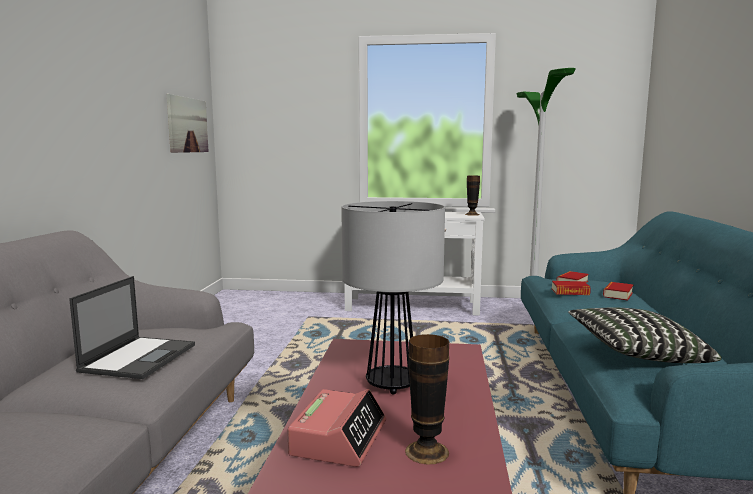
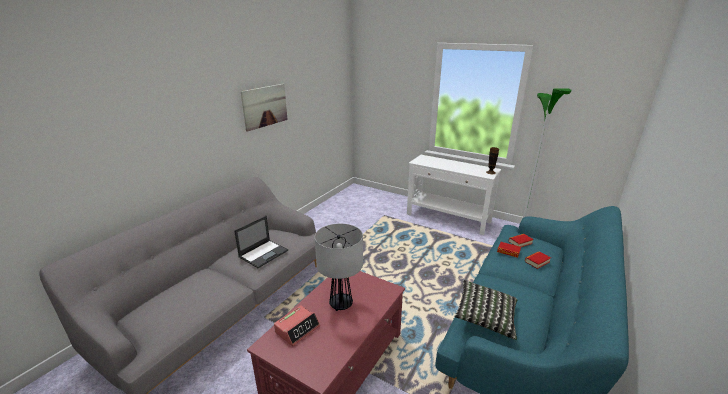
camera: 25 degrees right, 15 degrees up
picture [167,94,209,153] -> picture moved to [240,84,288,132]
vase [405,334,449,464] -> none

